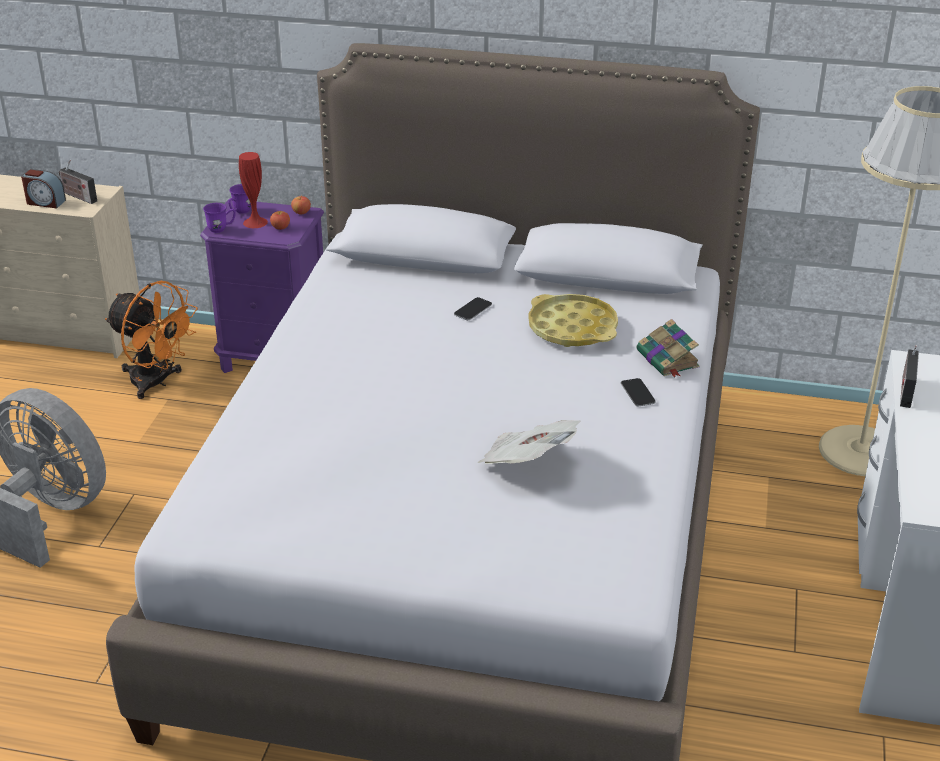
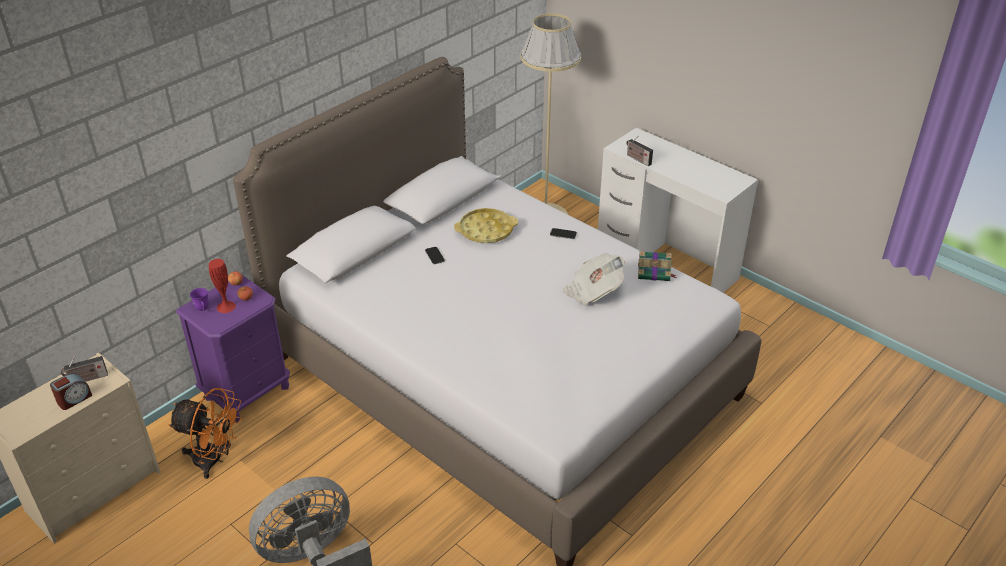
camera: 60 degrees left, 5 degrees up
orange fan [105,281,198,399] -> orange fan turned 45 degrees clockwise [168,388,242,479]
purple mug [203,203,236,233] -> none
book [636,319,700,378] -> book moved to [638,251,676,281]

